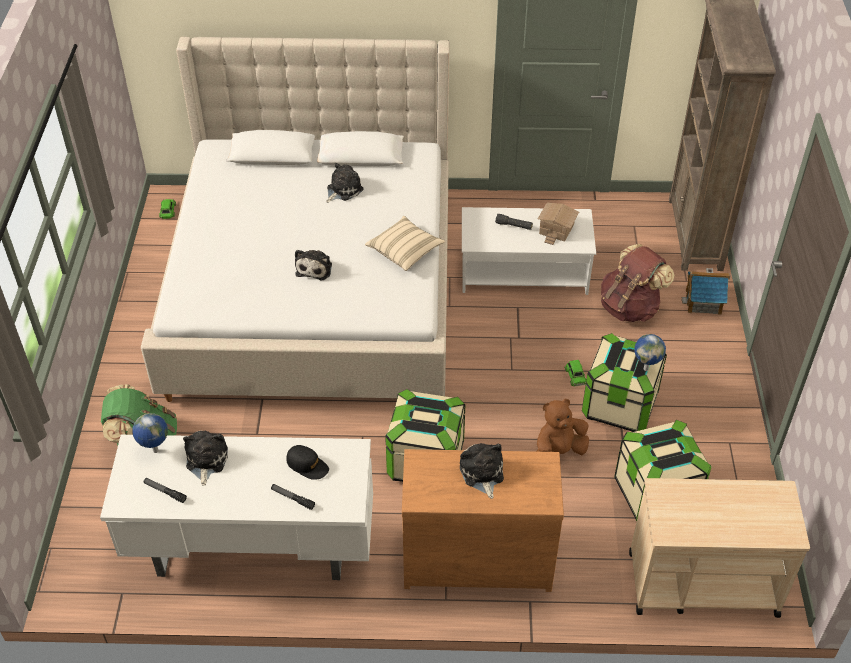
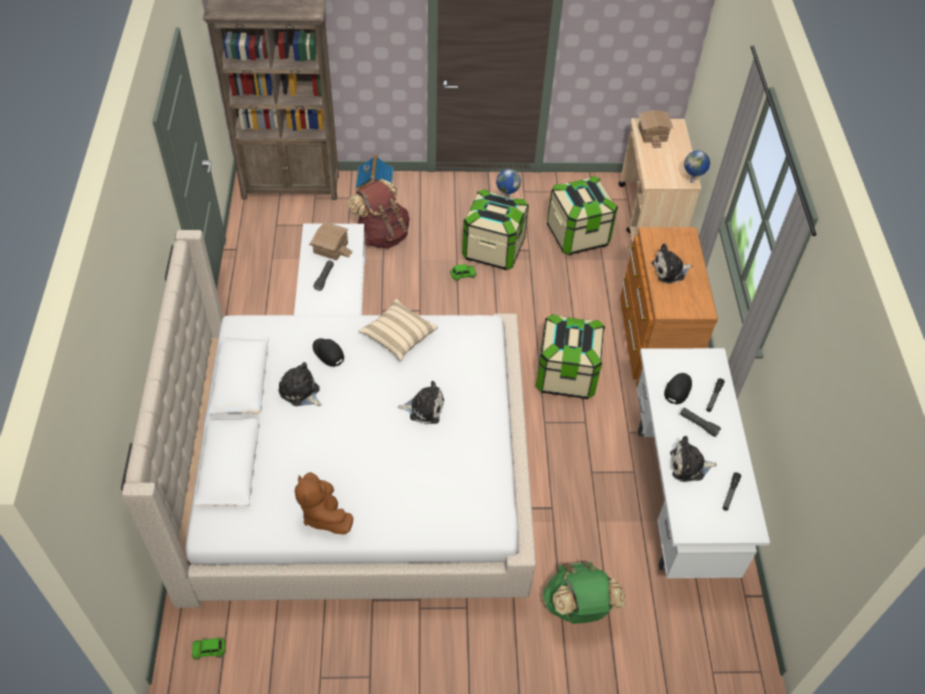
camera: 95 degrees left, 5 degrees up
globe [132,413,168,453] -> globe moved to [684,150,710,183]
brown plush toy [536,399,589,455] -> brown plush toy moved to [295,472,353,535]
none -> black cap [313,338,344,367]
none -> toy house [638,110,673,148]
none -> black flashlight [680,408,721,437]

